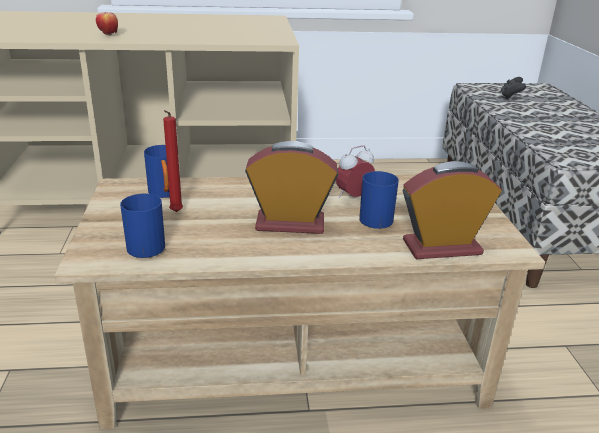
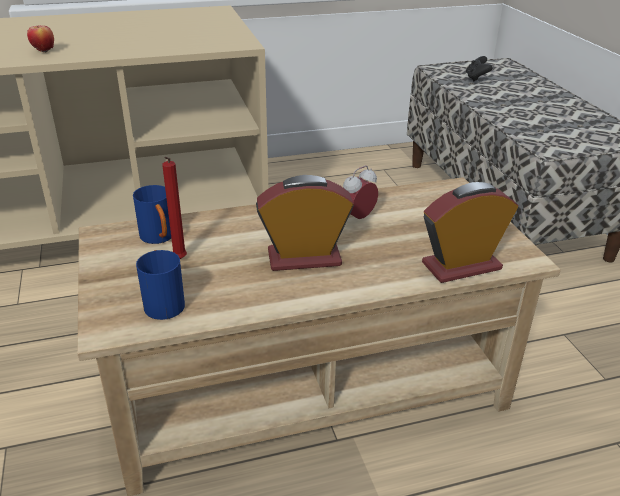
camera: 10 degrees left, 5 degrees up
blue mug [359,171,399,229] -> none

